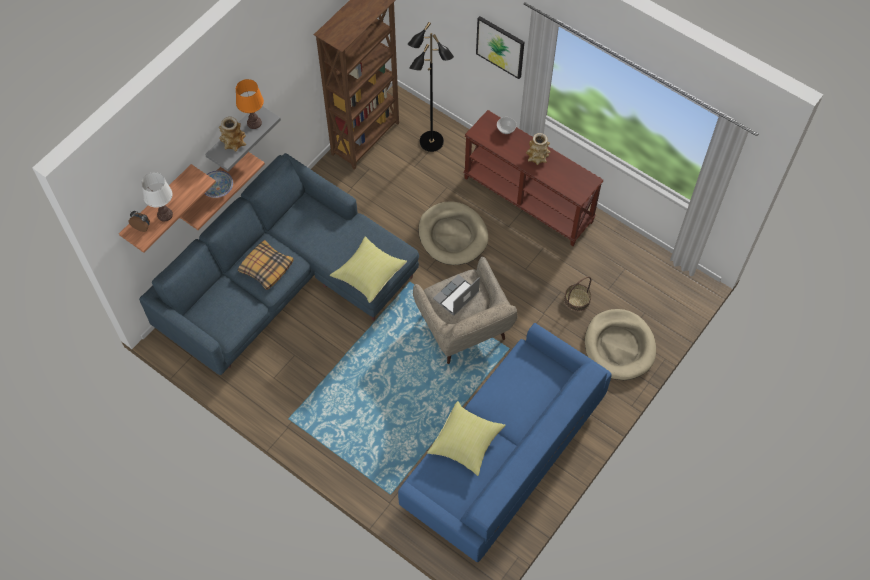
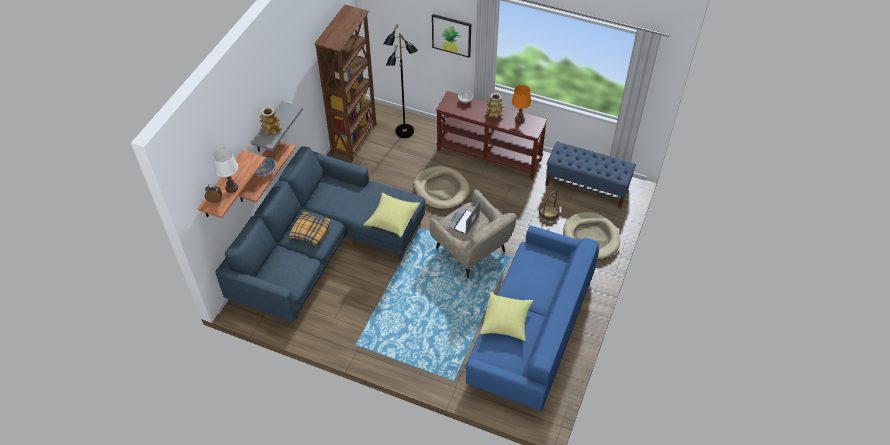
camera: 15 degrees left, 10 degrees down
orange table lamp [236,79,264,129] -> orange table lamp moved to [512,85,531,123]
none -> blue bench [545,142,636,209]

